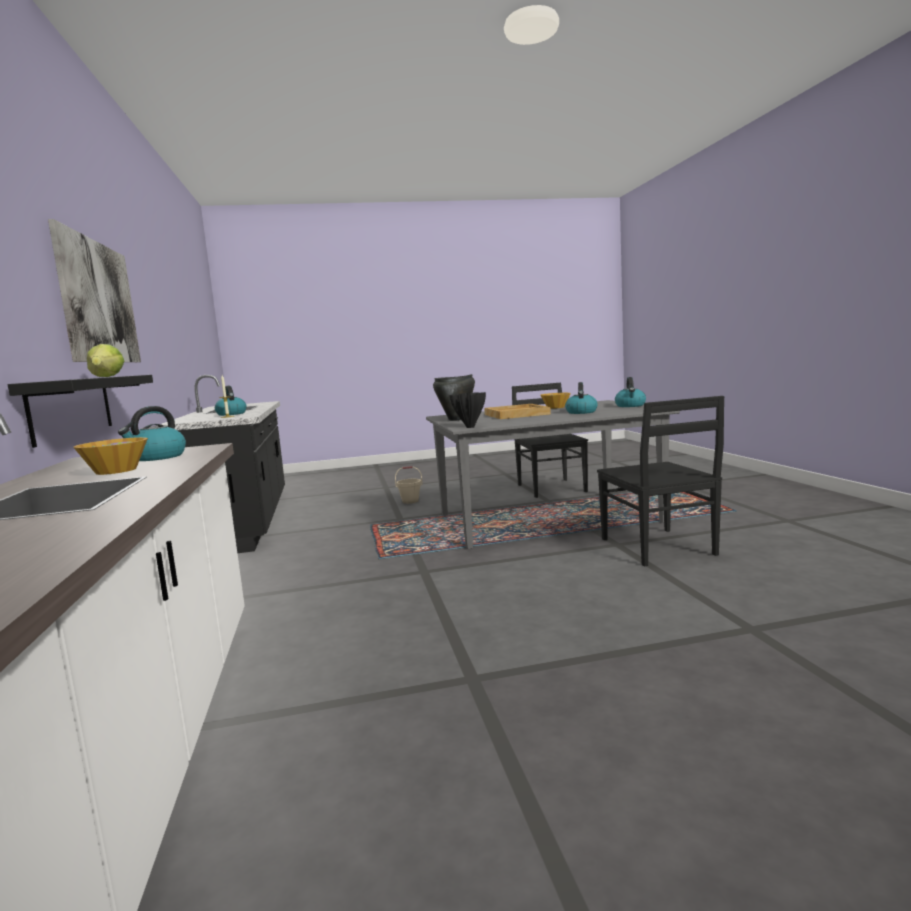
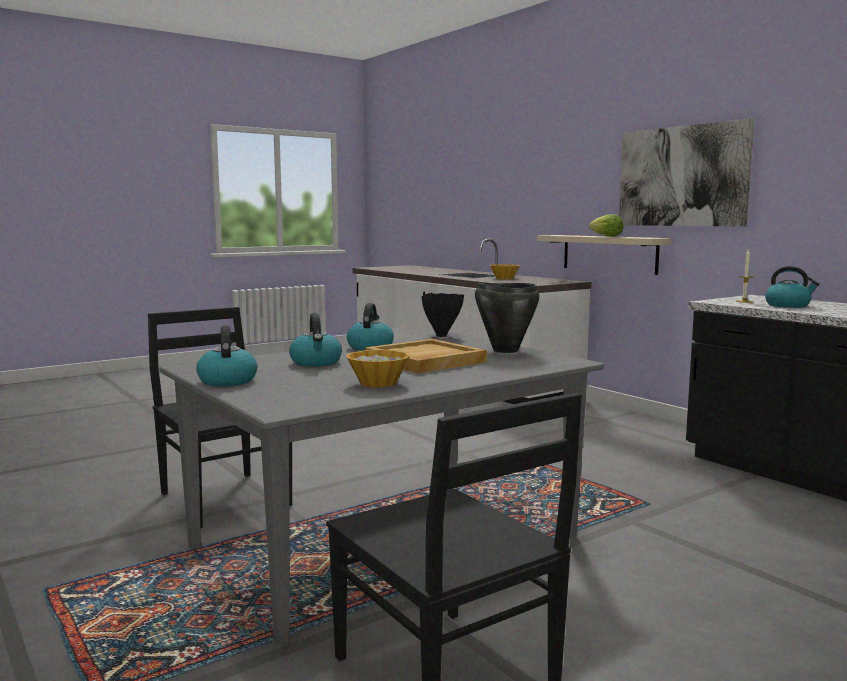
camera: 155 degrees right, 0 degrees up
black shelf [8,375,153,448] -> beige shelf [537,235,672,275]
kettle [118,406,186,461] -> kettle moved to [347,303,394,351]
beige bucket [395,466,423,504] -> none

